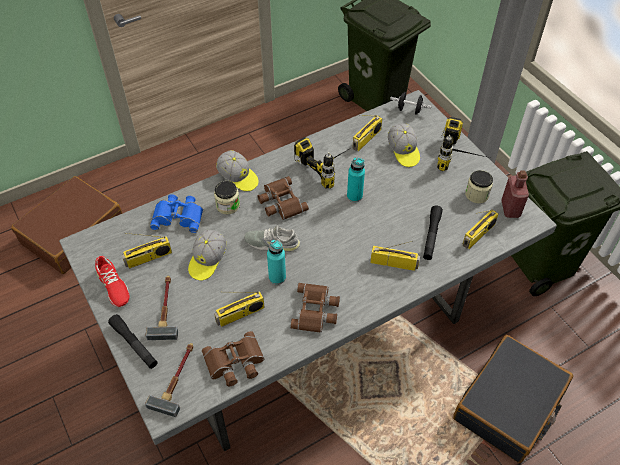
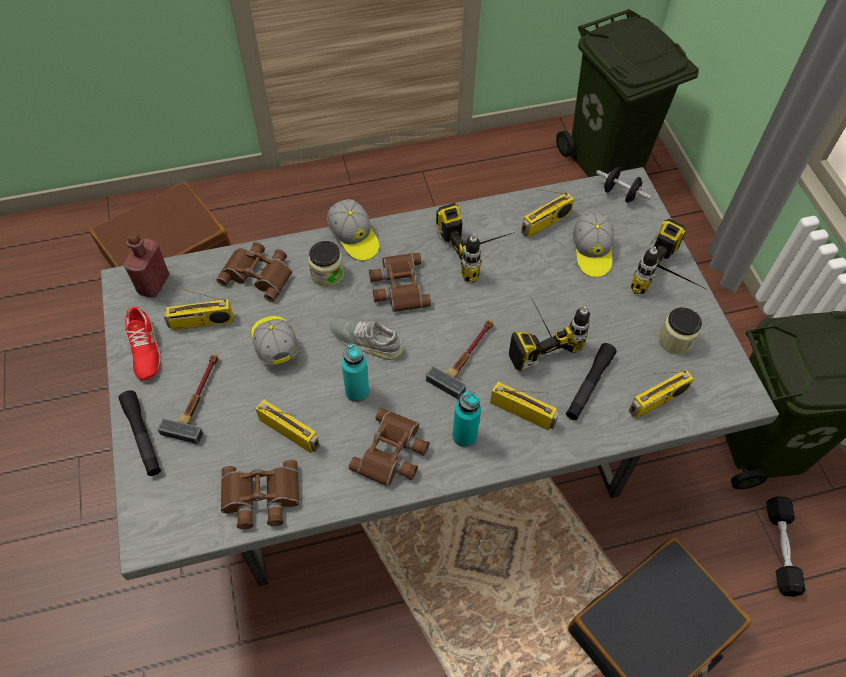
camera: 15 degrees right, 5 degrees up
hammer [145,343,193,417] -> hammer moved to [426,320,493,400]
blue binoculars [150,194,203,233] -> brown binoculars [216,242,292,302]
cap [188,230,227,281] -> cap turned 120 degrees clockwise [252,316,298,365]
radio [214,291,265,327] -> radio turned 135 degrees counterclockwise [255,399,320,453]
turquoise bottle [347,157,365,202] -> turquoise bottle moved to [453,391,481,447]
red bottle [501,170,529,218] -> red bottle moved to [123,233,170,298]
none -> power drill [509,299,590,371]
none -> black dumbbell [766,496,806,597]

